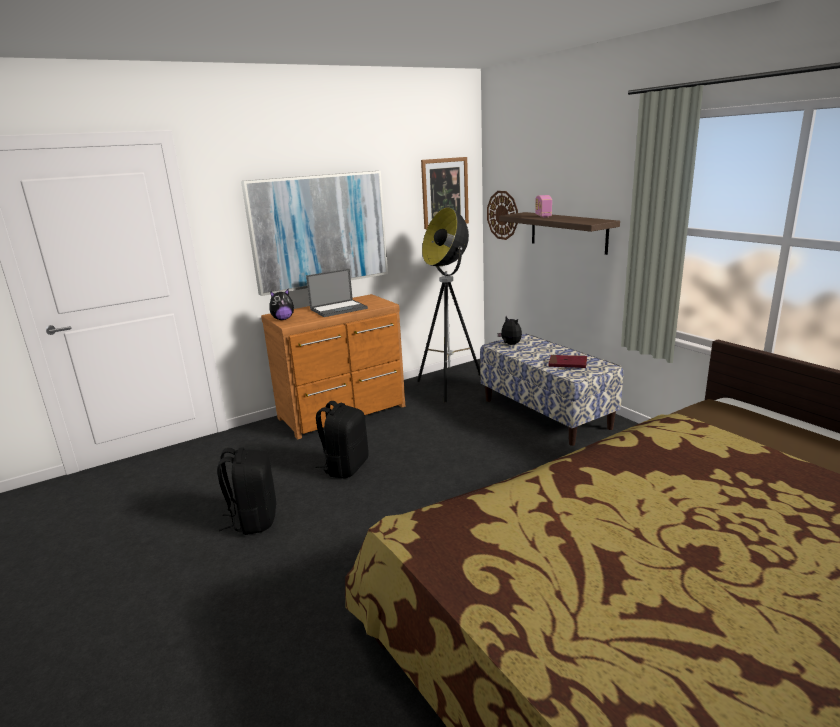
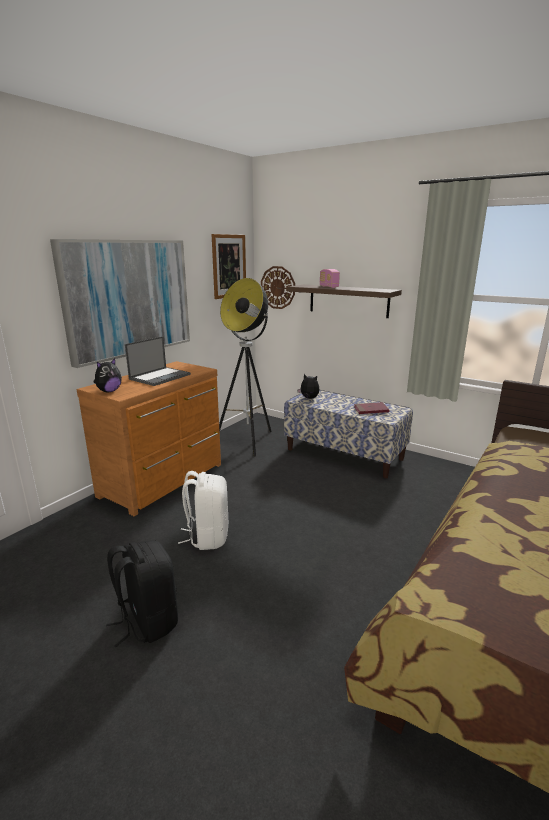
camera: 25 degrees left, 0 degrees up
black backpack [316,401,368,478] -> white backpack [178,471,228,550]

